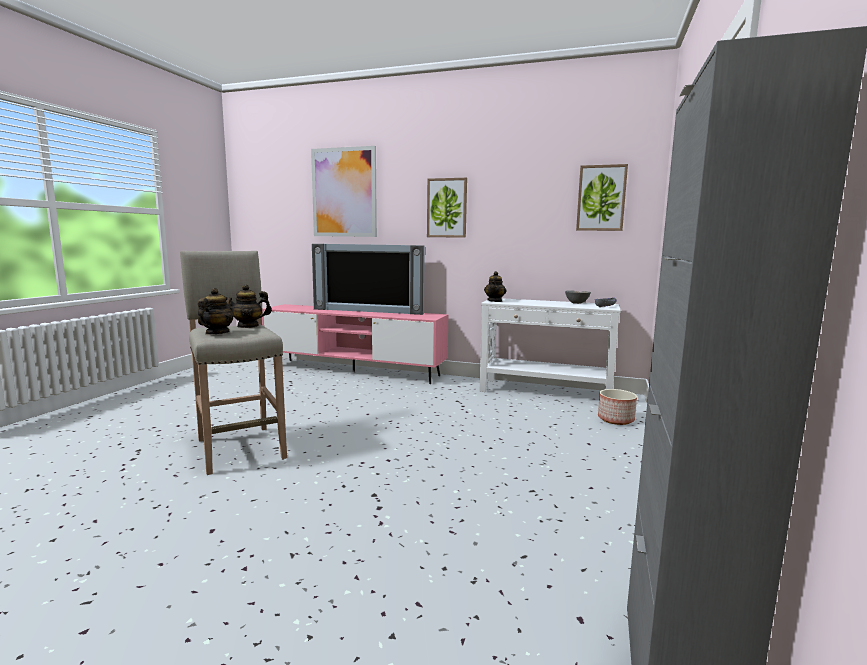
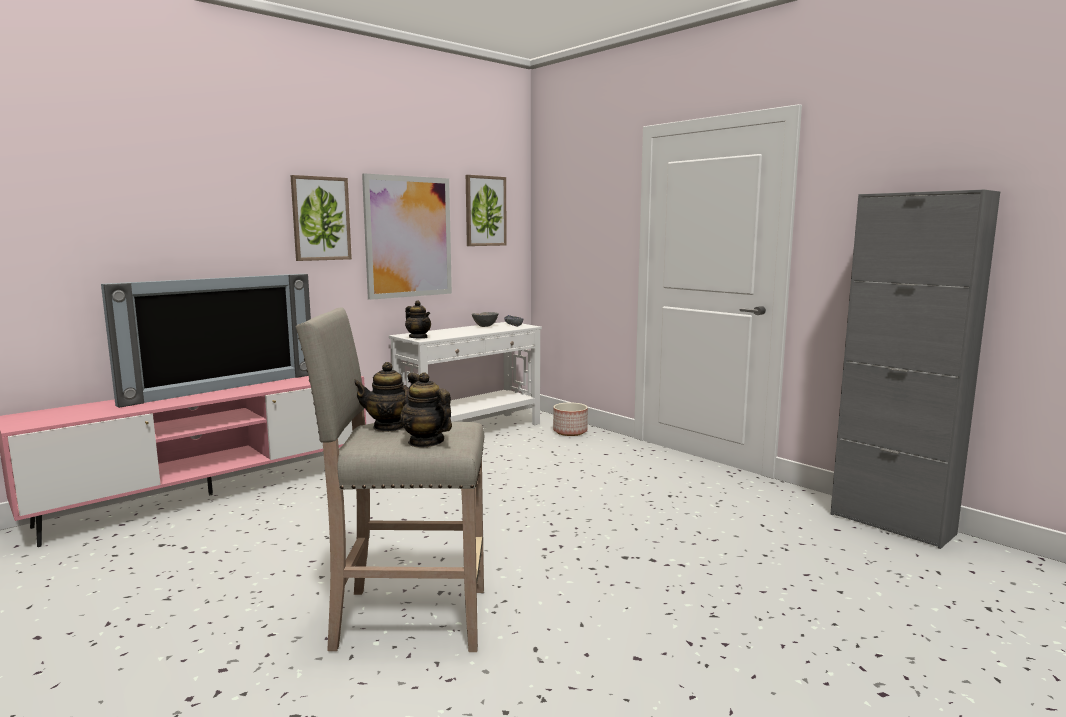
camera: 60 degrees left, 0 degrees up
teapot [224,284,272,328] -> teapot turned 75 degrees clockwise [355,362,419,432]
picture [311,146,377,237] -> picture moved to [362,173,452,300]

